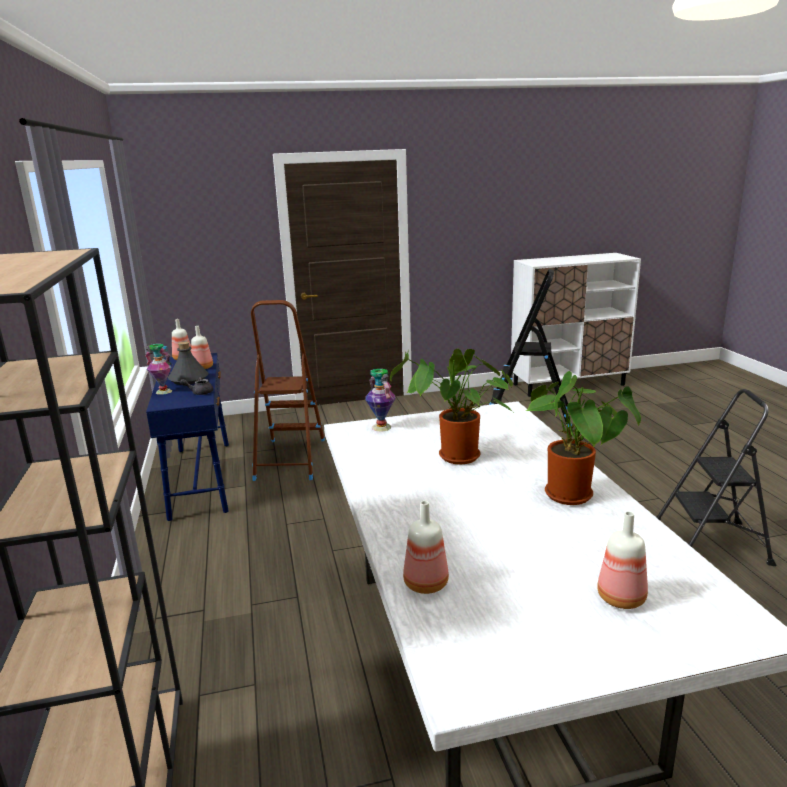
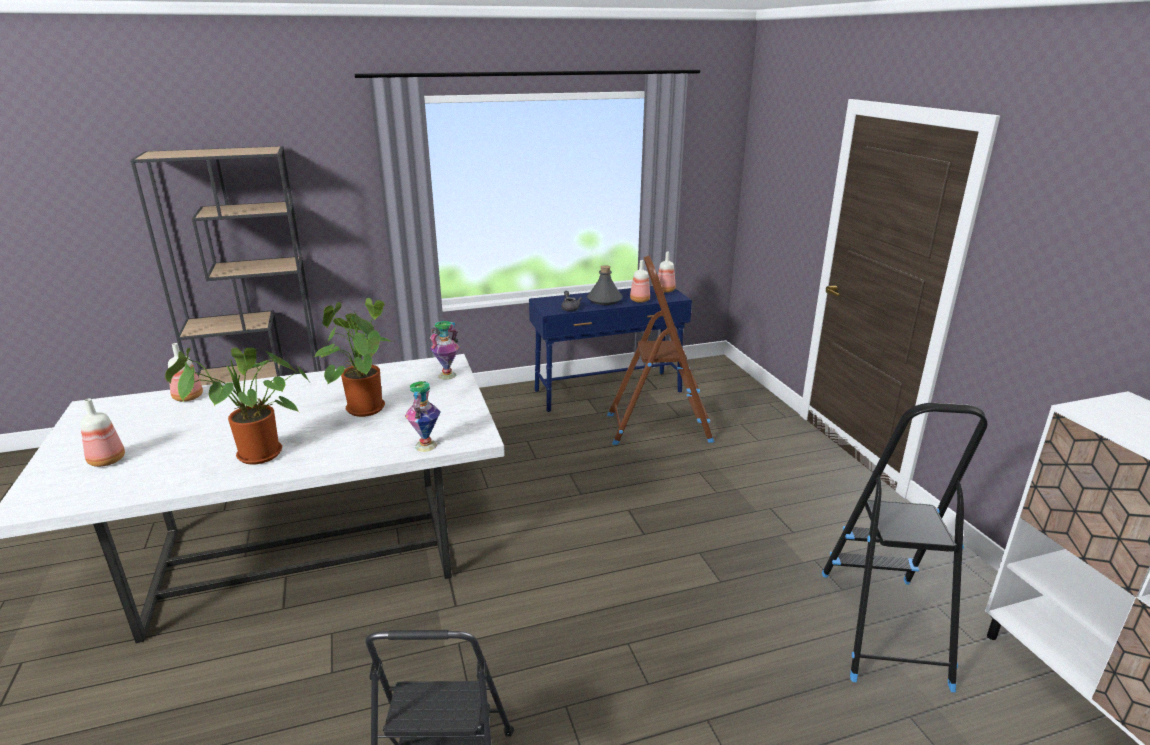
camera: 85 degrees right, 5 degrees up
vase [145,344,173,395] -> vase moved to [405,381,440,452]

